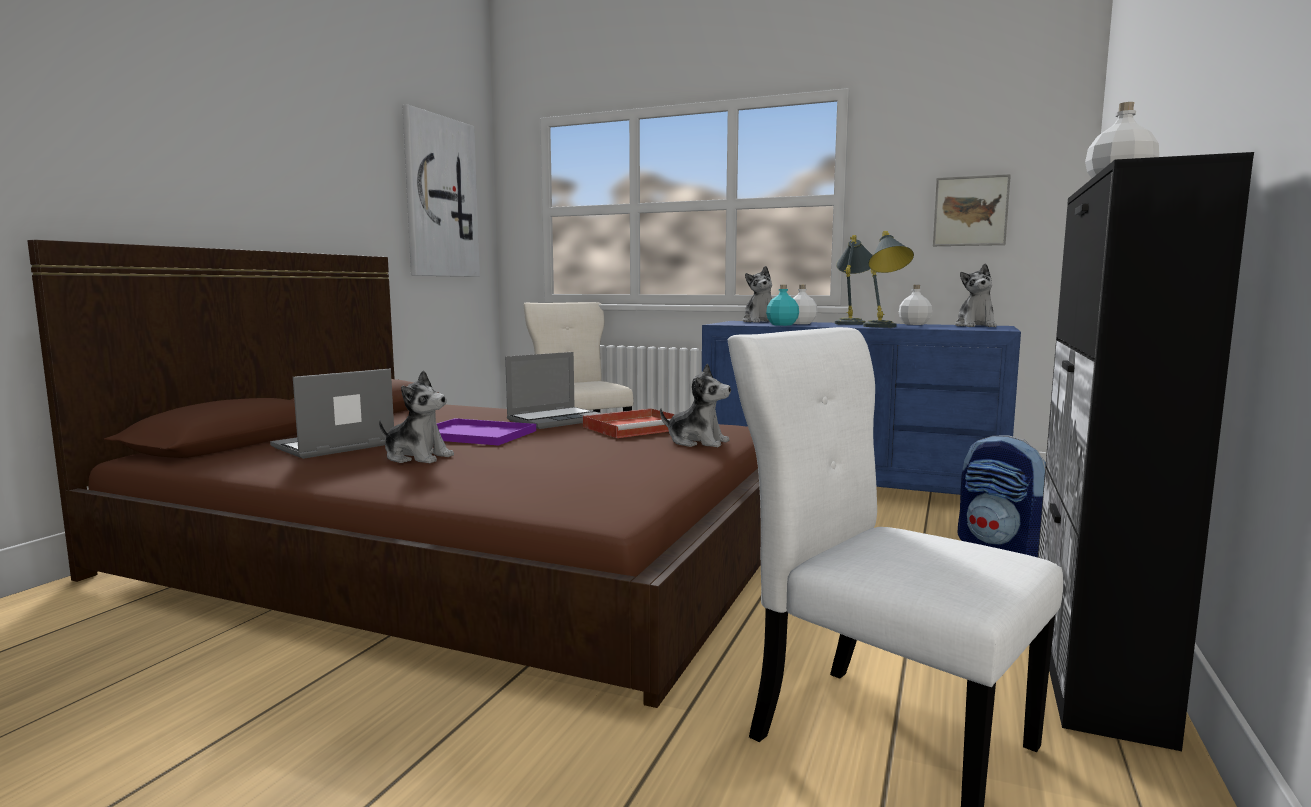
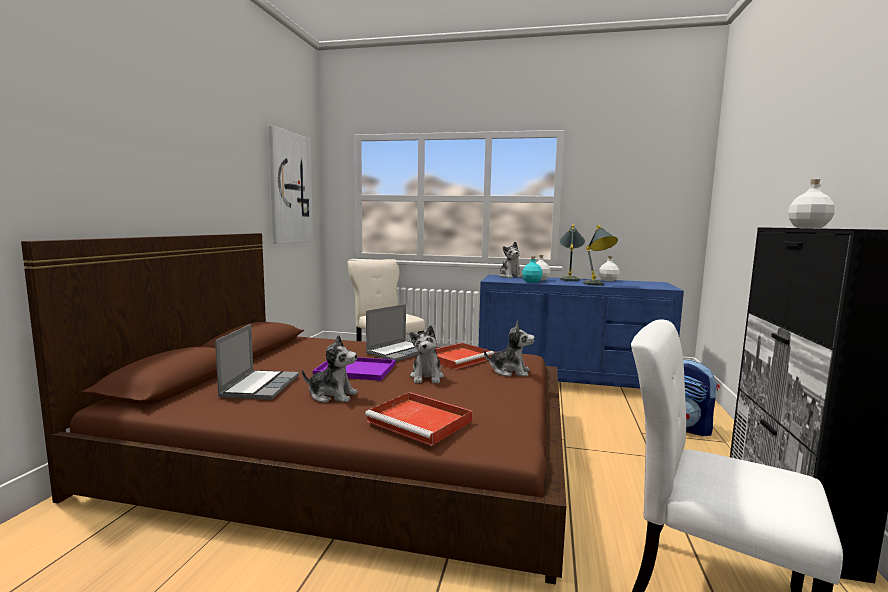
camera: 10 degrees left, 0 degrees up
laptop [270,369,394,459] -> laptop turned 150 degrees clockwise [215,324,299,400]
picture [933,174,1011,246] -> none
plush toy [955,263,997,327] -> plush toy moved to [409,325,444,384]
none -> red tray [365,392,472,446]

